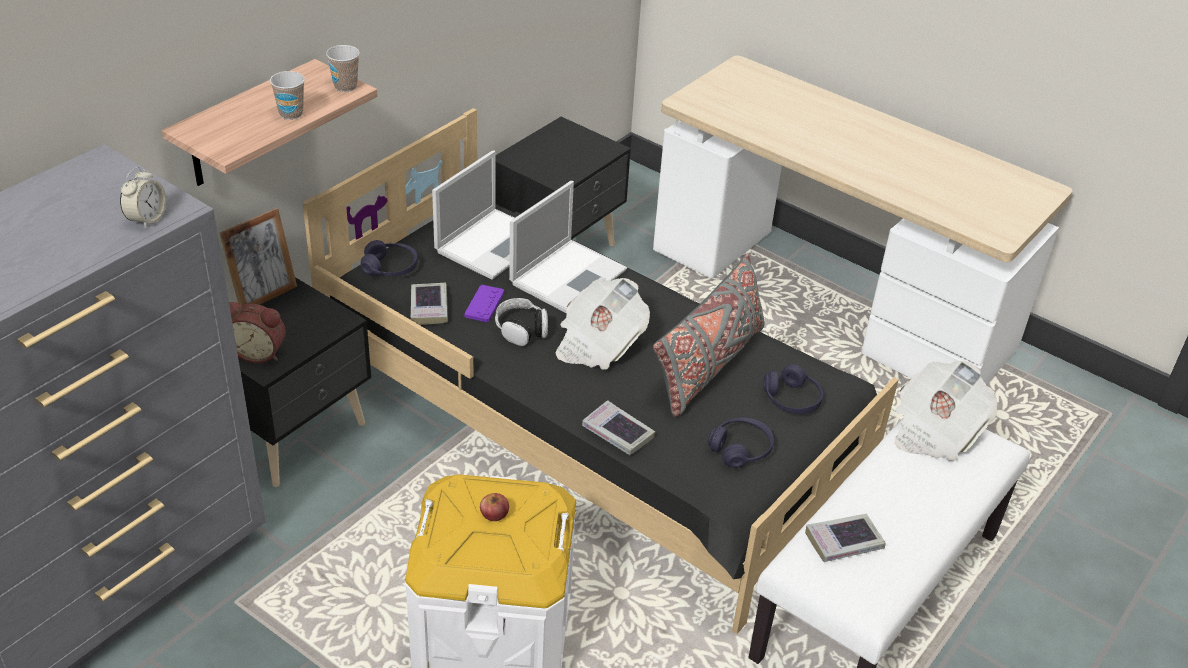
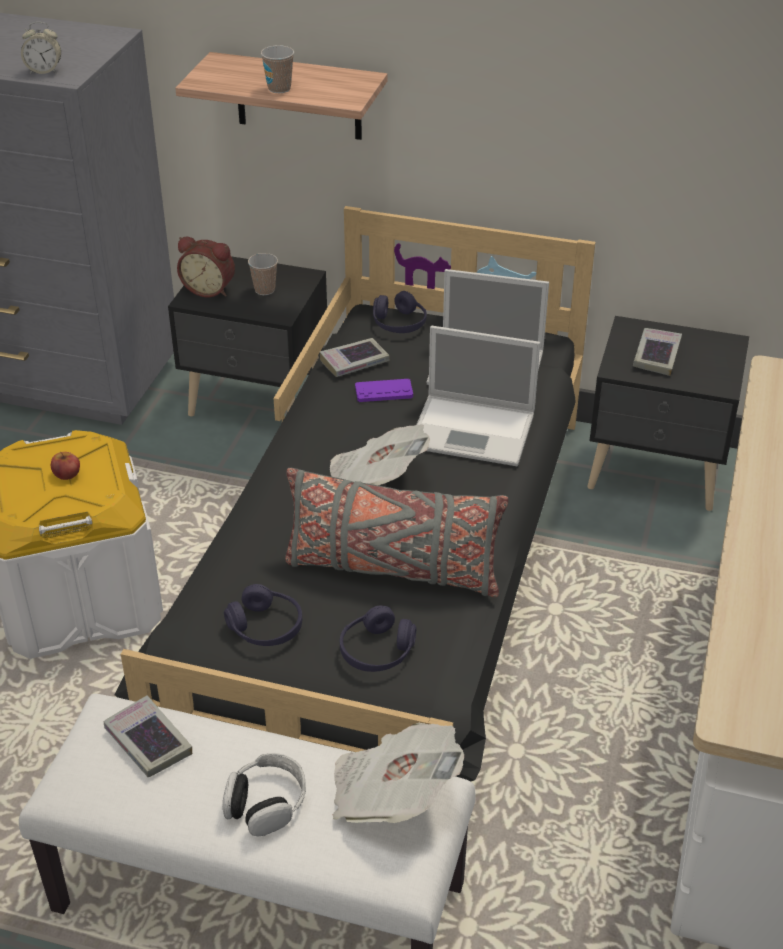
camera: 70 degrees right, 0 degrees up
picture frame [219,208,297,306] -> none
alarm clock [229,302,286,363] -> alarm clock turned 60 degrees counterclockwise [177,237,235,297]
cup [326,45,360,92] -> cup moved to [248,253,278,295]
headphones [495,298,548,346] -> headphones moved to [223,753,306,837]
book [582,400,655,455] -> book moved to [633,328,682,376]

